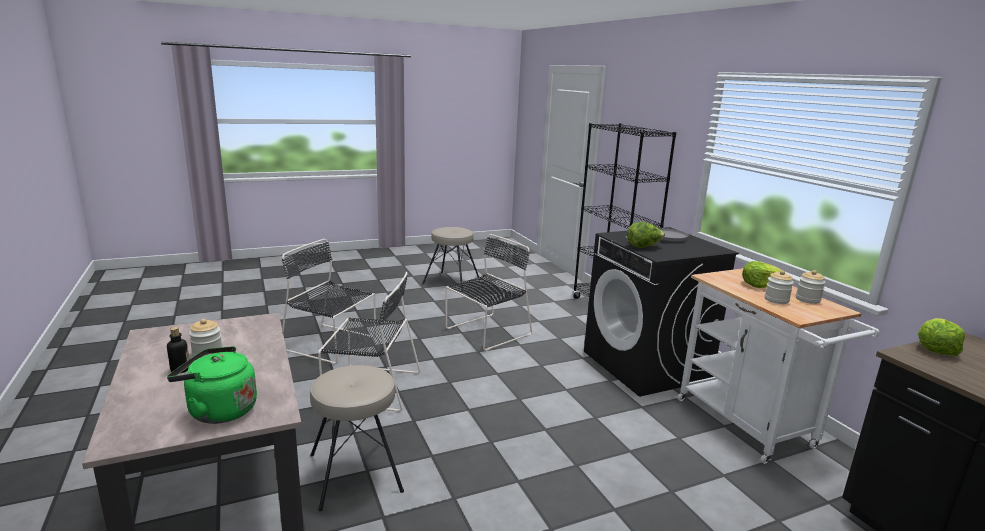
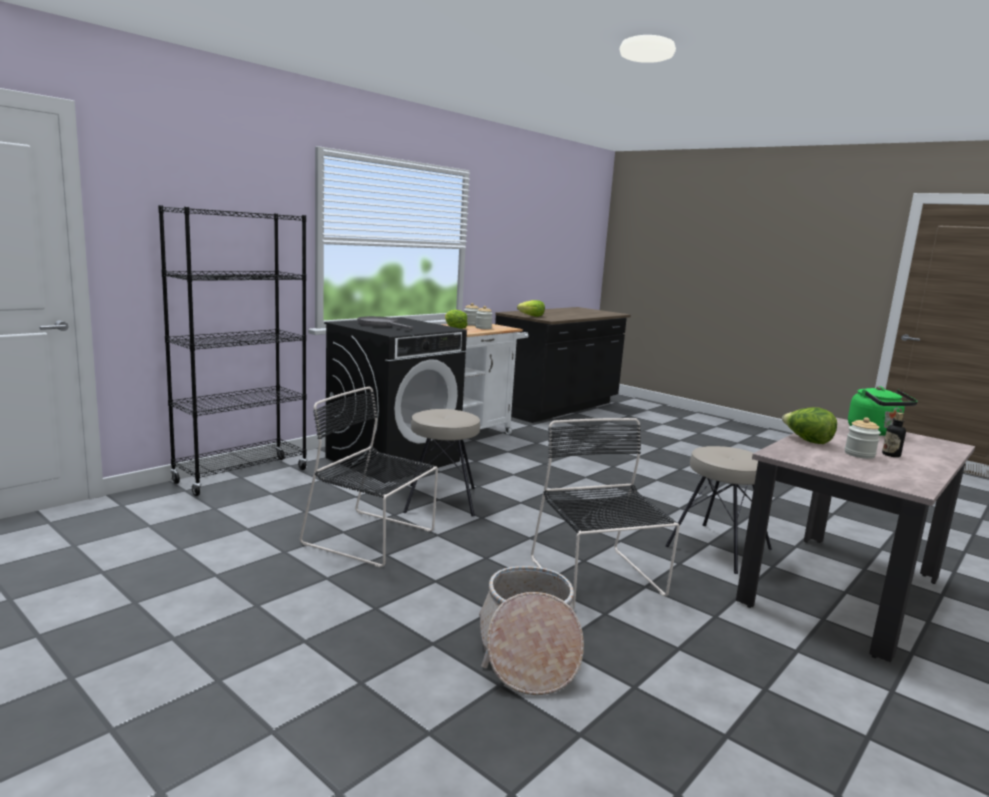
camera: 115 degrees left, 5 degrees down
black chair [282,239,376,364] -> basket [479,566,584,695]
beige stool [422,227,479,292] -> beige stool moved to [403,409,480,517]
lettuce [627,222,665,248] -> lettuce moved to [782,407,837,444]

